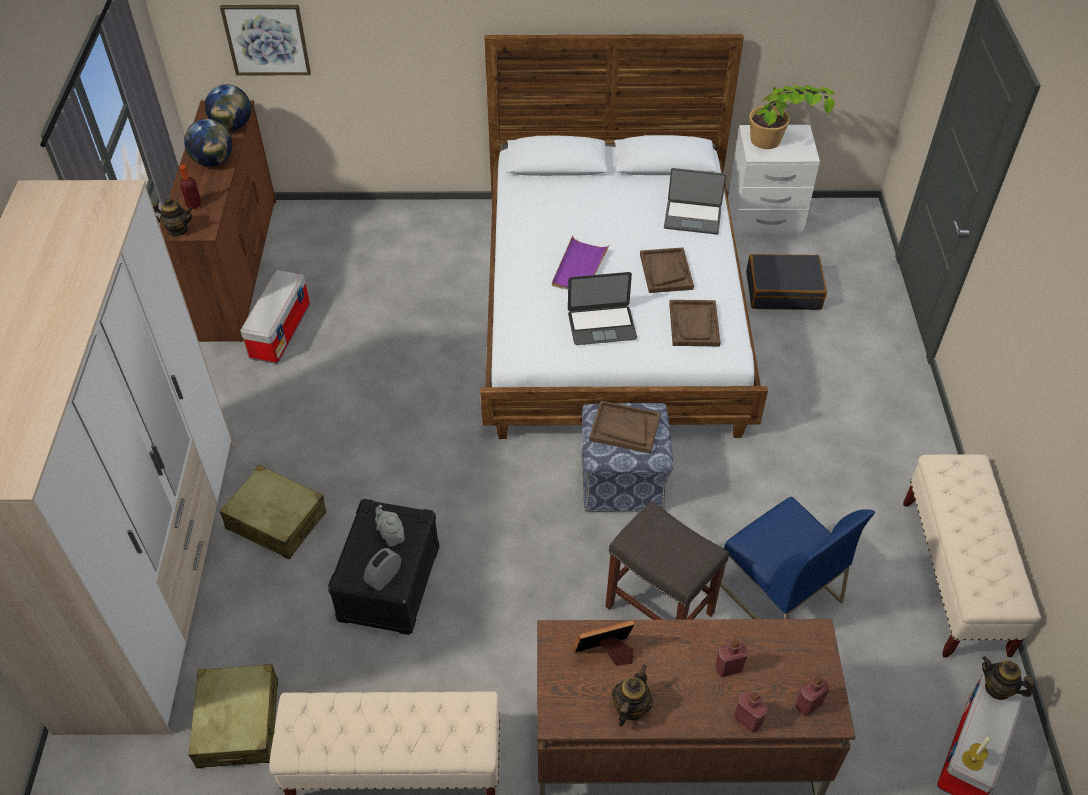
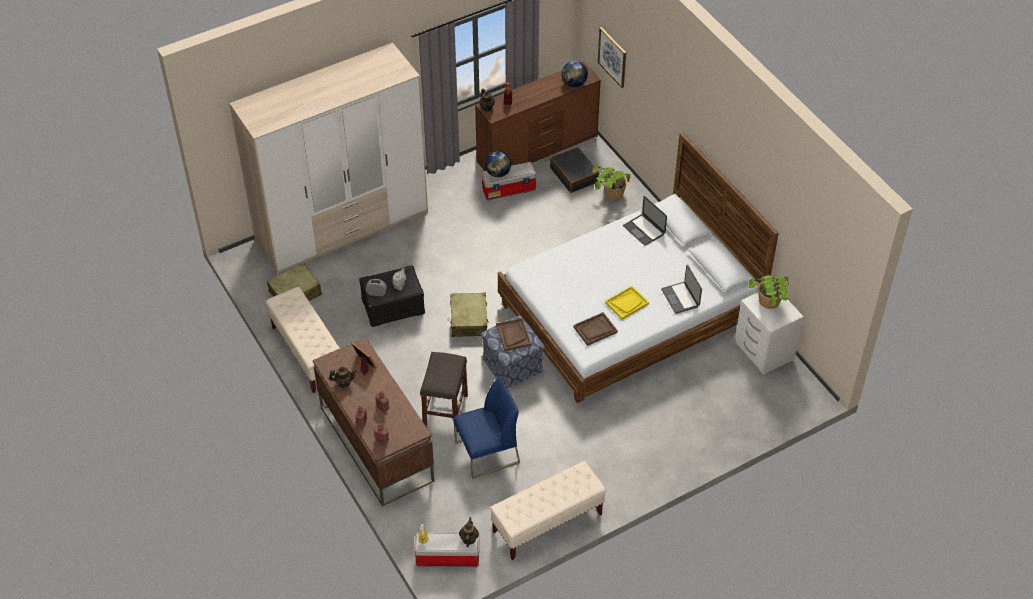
camera: 60 degrees right, 0 degrees up
globe [184,119,232,167] -> globe moved to [485,151,511,177]
beige suitcase [220,465,326,559] -> beige suitcase moved to [450,293,489,337]
purple tray [552,236,610,289] -> none
laptop [568,272,637,345] -> laptop moved to [623,196,667,246]
brown tray [640,247,694,293] -> yellow tray [605,286,649,320]
blue chair [720,497,875,619] -> blue chair turned 135 degrees counterclockwise [453,376,520,479]
black suitcase [746,254,827,310] -> black suitcase moved to [550,147,599,193]
none -> potted plant [592,165,630,200]

